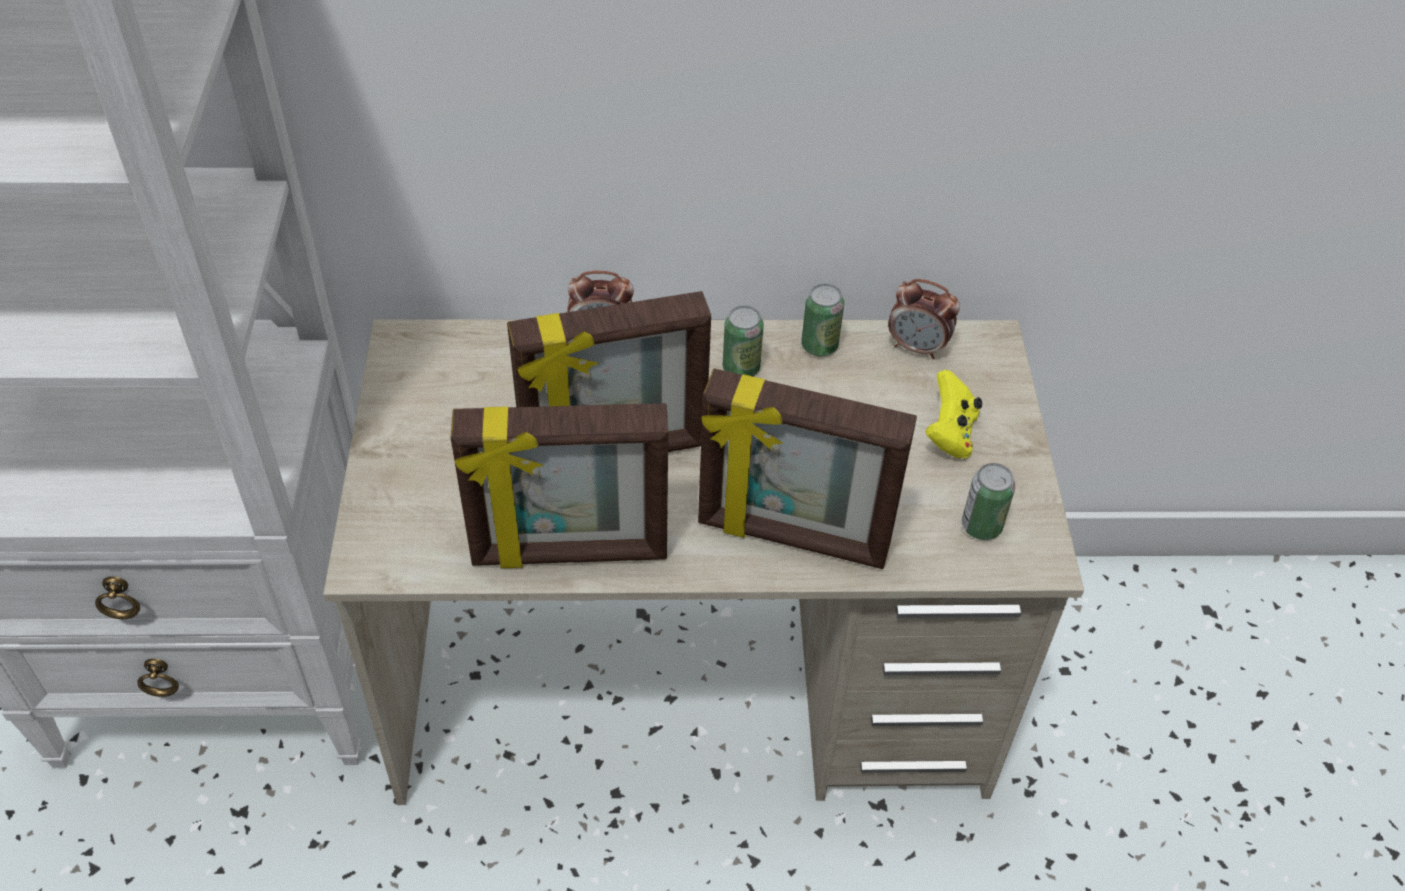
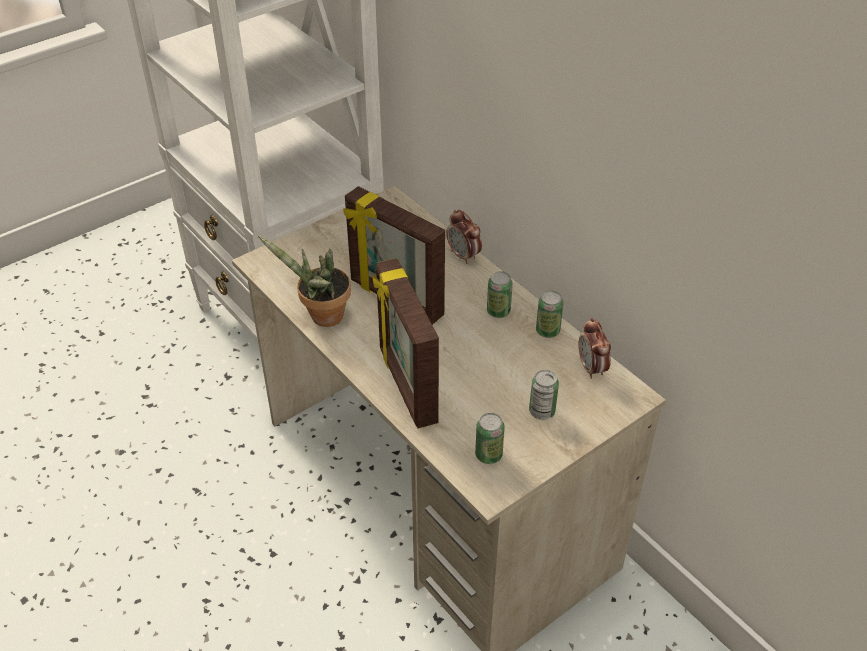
camera: 55 degrees right, 5 degrees down
picture frame [451,403,668,568] -> potted plant [258,235,351,327]
yellow game controller [925,370,982,459] -> can [529,370,559,420]

